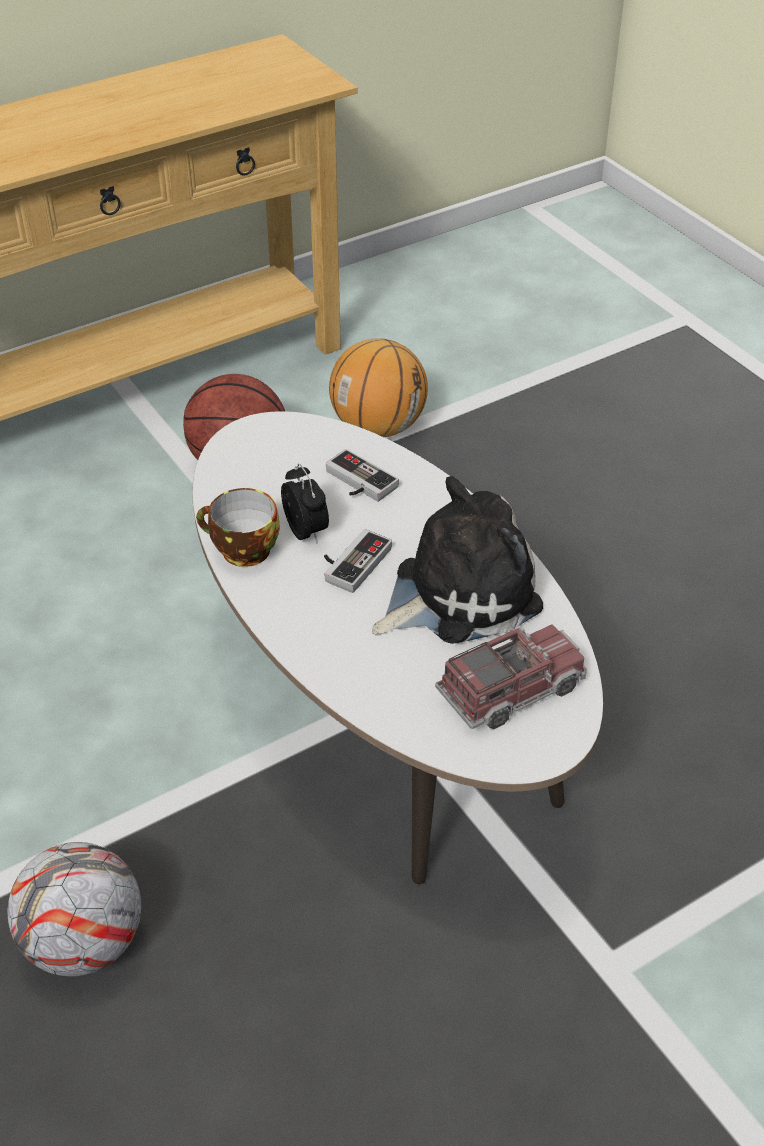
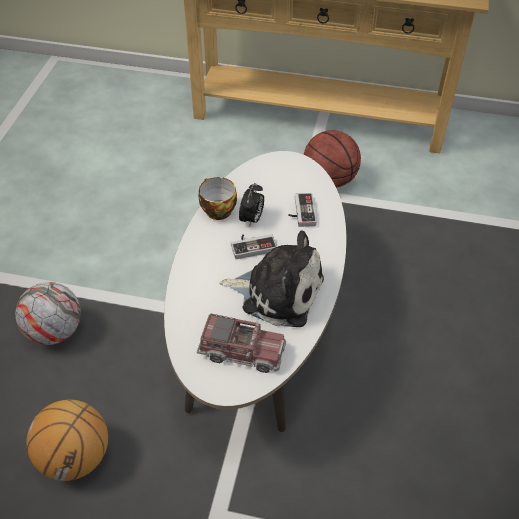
camera: 45 degrees right, 5 degrees up
basketball [329,338,428,437] -> basketball moved to [27,399,108,481]

